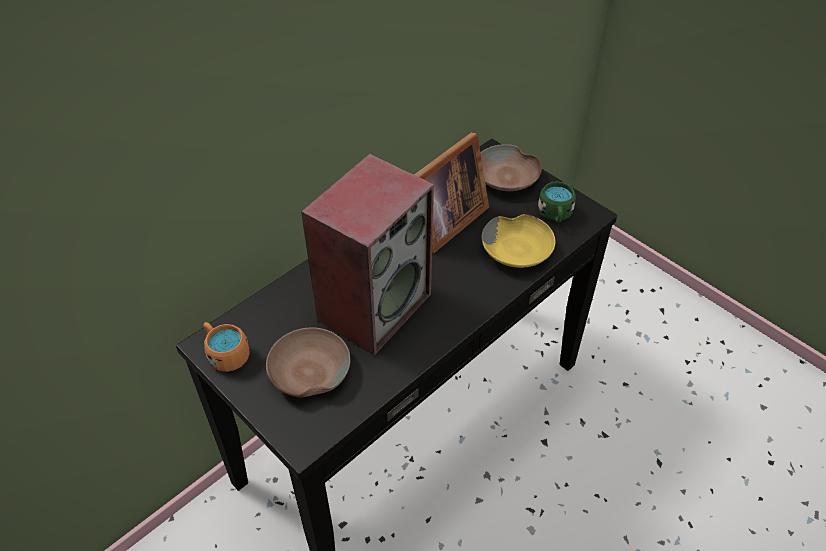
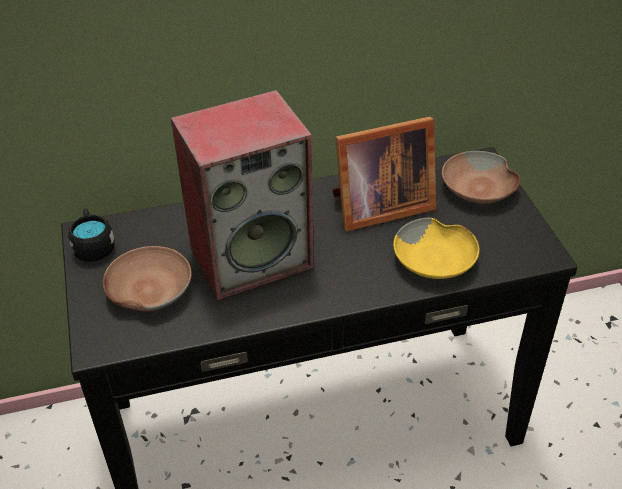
camera: 30 degrees right, 5 degrees down
orange mug [203,322,250,372] -> black mug [68,208,114,262]
green mug [538,181,576,223] -> none

